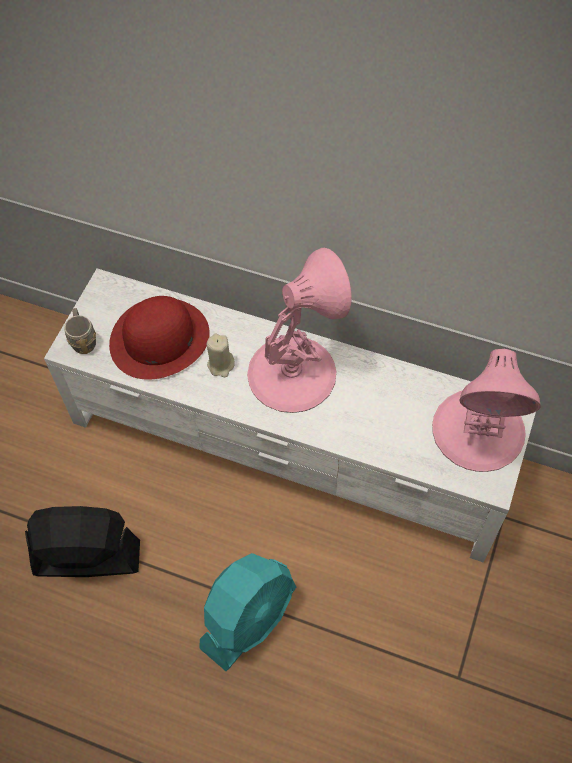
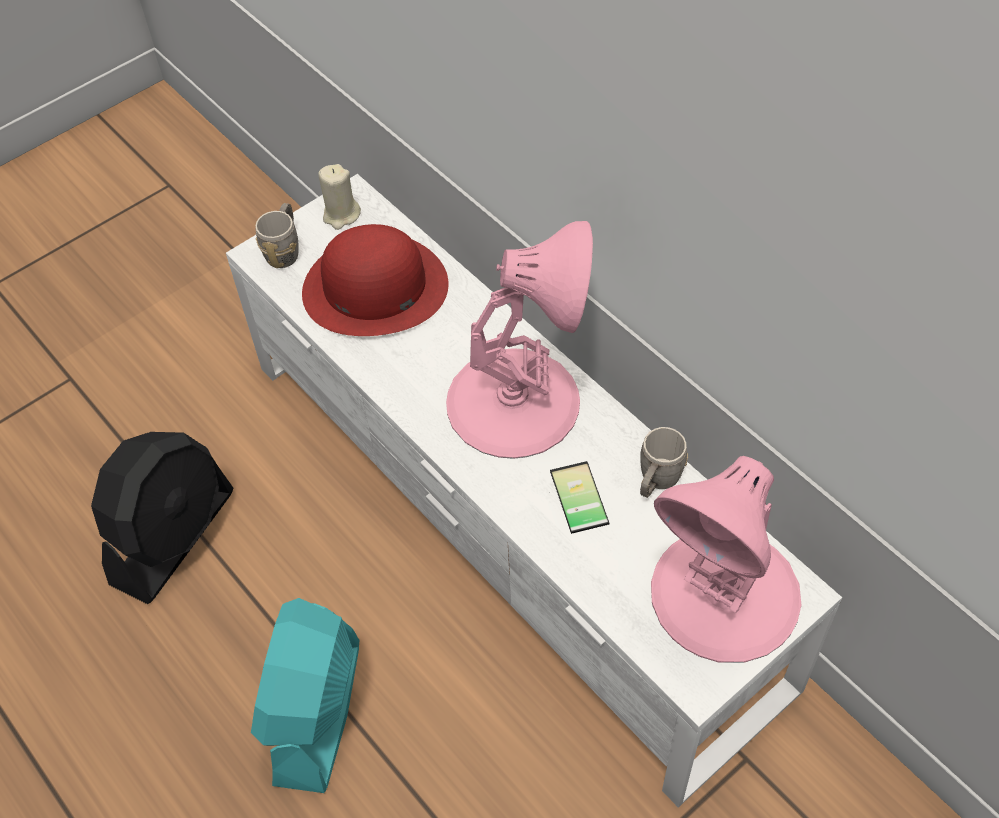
camera: 30 degrees right, 5 degrees down
black fan [25,506,140,577] -> black fan turned 90 degrees clockwise [91,432,233,604]
turquoise fan [199,553,296,671] -> turquoise fan turned 120 degrees clockwise [251,598,359,793]
beige candle [207,334,235,377] -> beige candle moved to [318,164,361,230]
none -> phone [550,461,609,534]
none -> grey mug [640,427,688,498]

